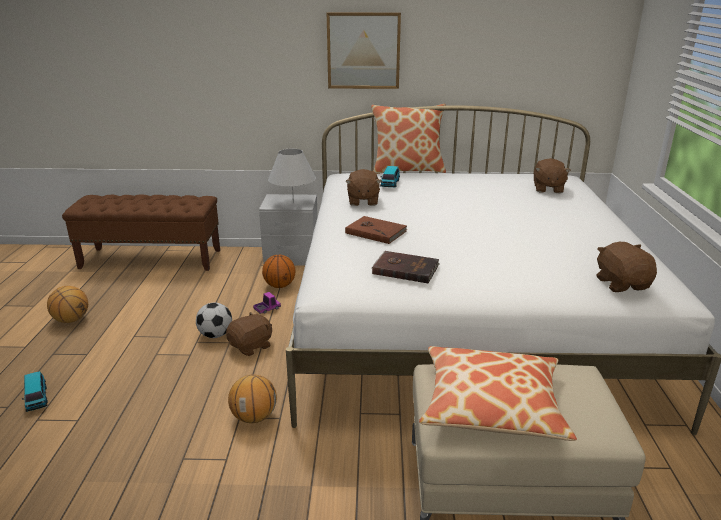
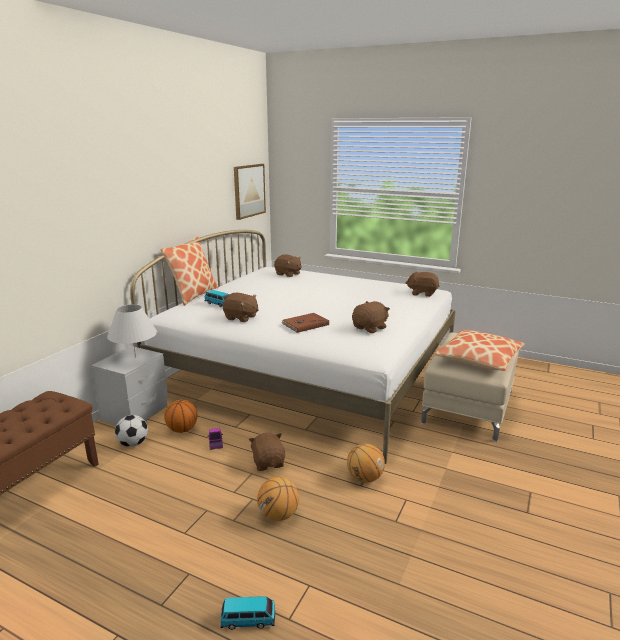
camera: 65 degrees left, 5 degrees down
basketball [47,286,88,323] -> basketball moved to [257,477,299,521]
football [196,302,232,338] -> football moved to [115,415,148,447]
picture [327,12,401,89] -> picture moved to [234,164,266,220]
brown book [372,251,440,283] -> brown plush toy [352,301,390,333]

